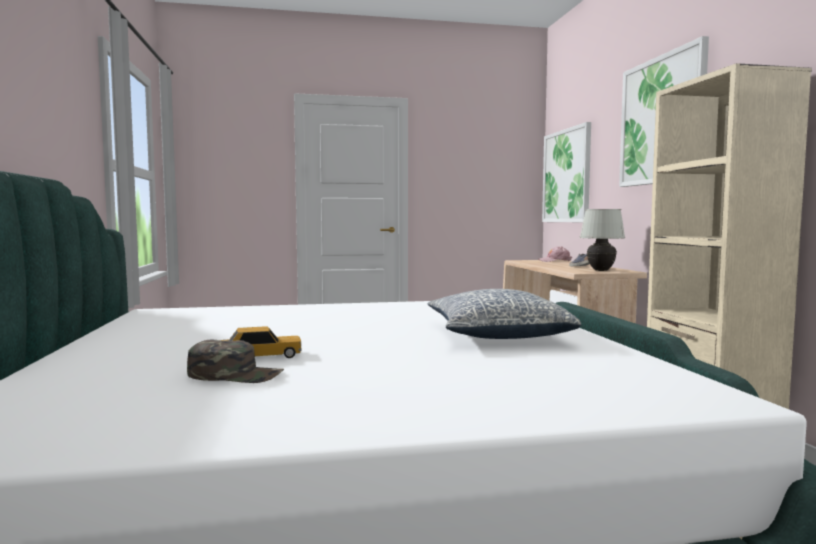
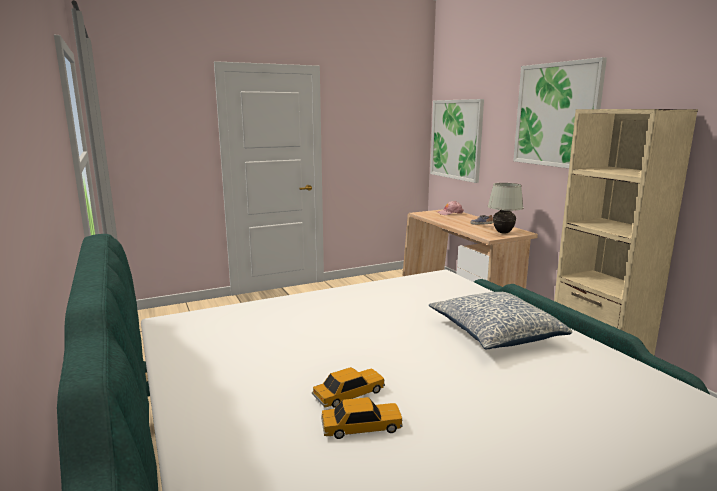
camera: 15 degrees left, 10 degrees up
green cap [187,340,284,383] -> toy car [321,397,403,439]

